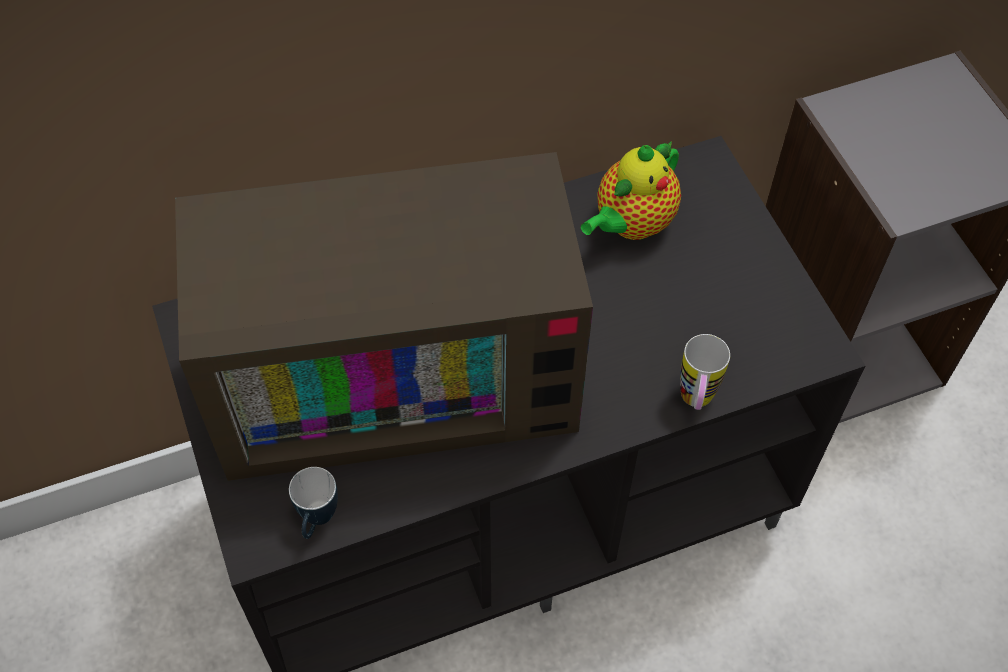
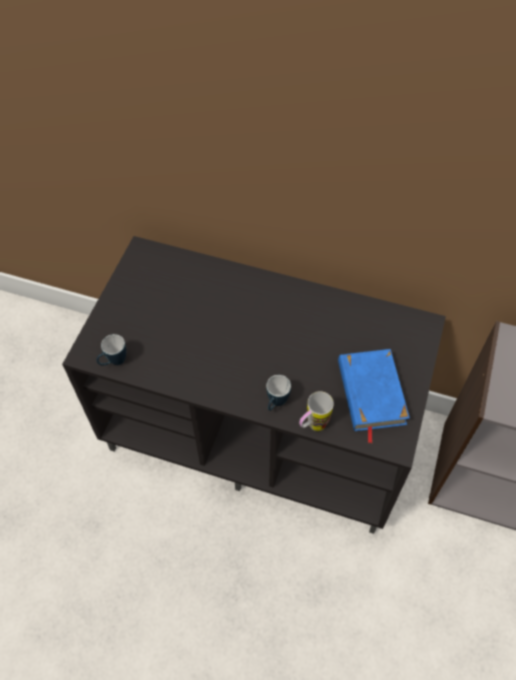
camera: 40 degrees right, 0 degrees up
television [175,152,593,481] -> none
teapot [581,141,681,240] -> none
none -> mug [266,375,291,411]
none -> blue book [338,349,410,443]

